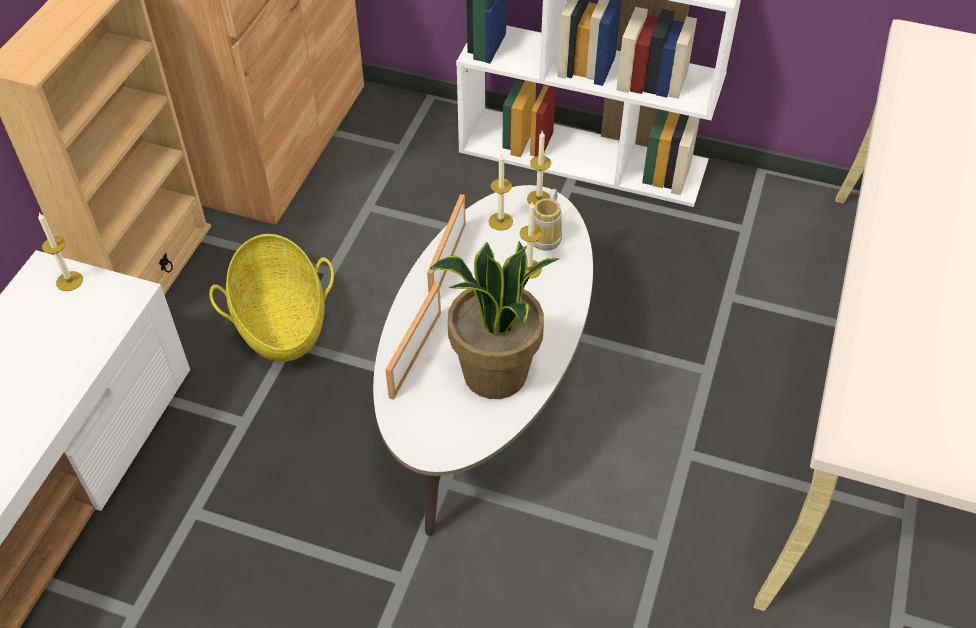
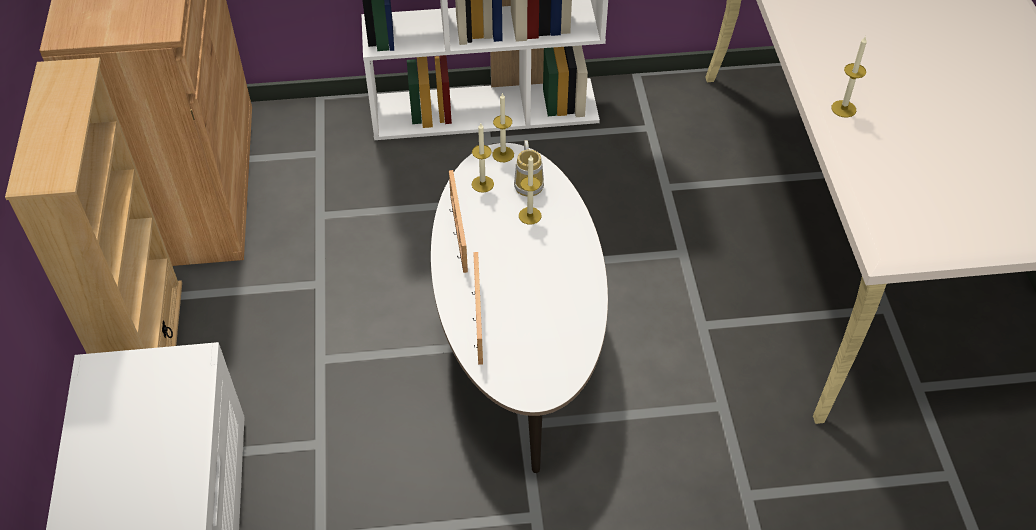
camera: 25 degrees left, 0 degrees up
candle [38,213,83,291] -> candle moved to [831,36,867,118]
basket [209,234,334,361] -> none
potted plant [429,241,559,399] -> none

